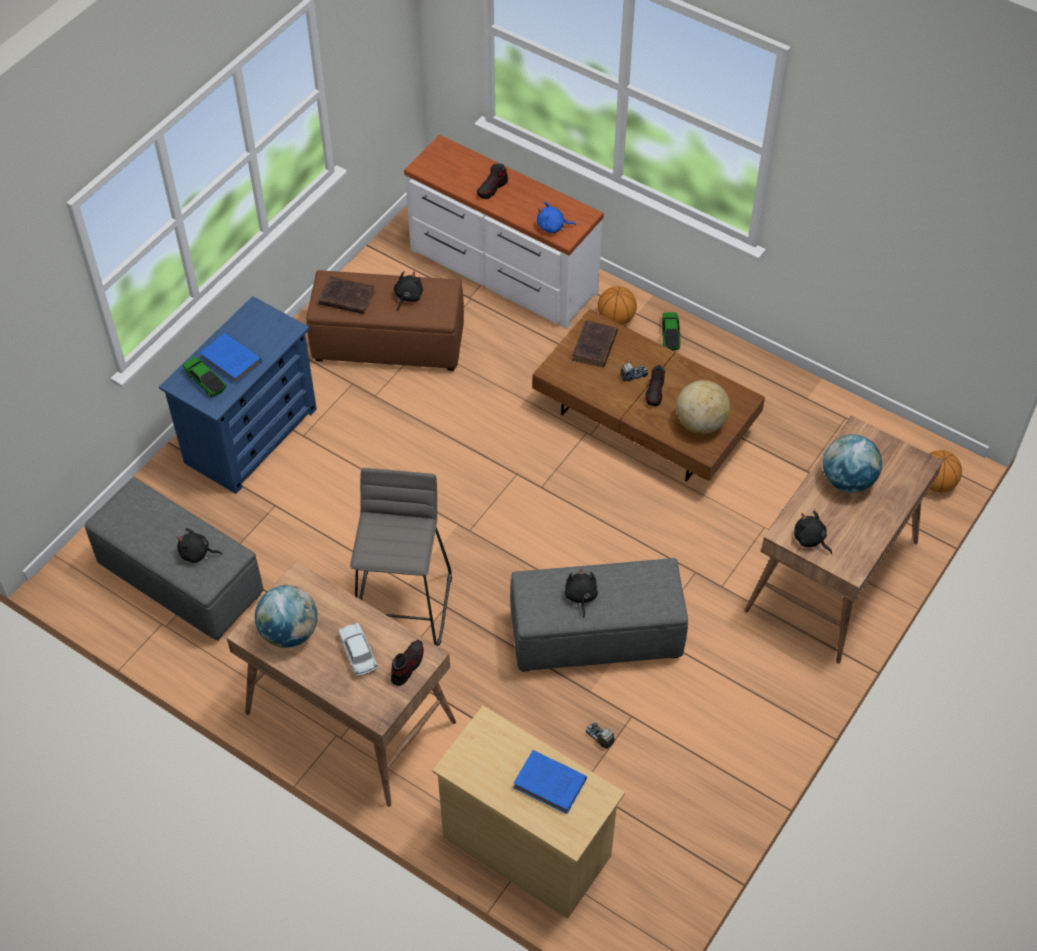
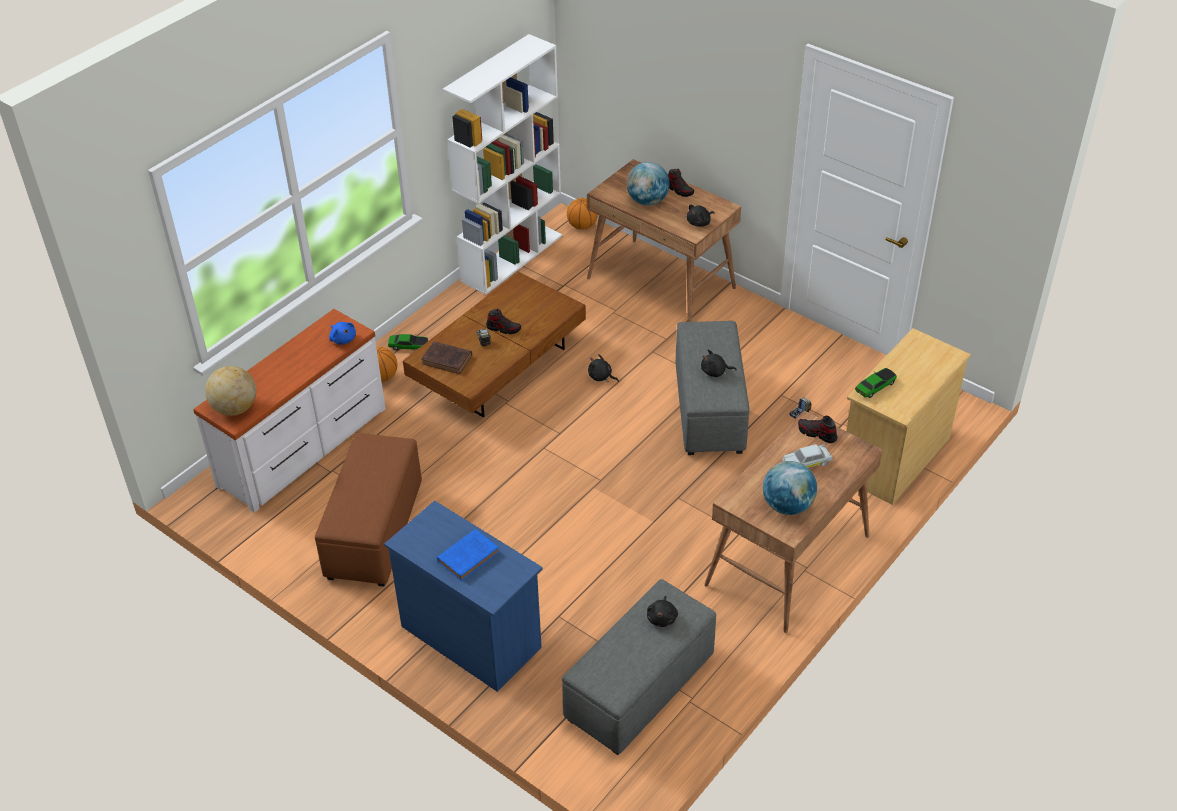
camera: 85 degrees left, 10 degrees down
toy car [183,357,226,397] -> toy car moved to [855,368,897,398]
brown book [318,276,375,314] -> none
grey stool [350,468,452,646] -> none
black plush toy [394,271,423,311] -> black plush toy moved to [588,354,619,382]
shoe [477,164,508,199] -> shoe moved to [668,169,694,197]
blue book [513,750,587,814] -> none
blue plush toy [537,202,576,233] -> blue plush toy turned 45 degrees counterclockwise [329,322,356,345]
globe [676,380,730,434] -> globe moved to [205,366,256,416]
none -> white bookcase [443,34,562,295]

